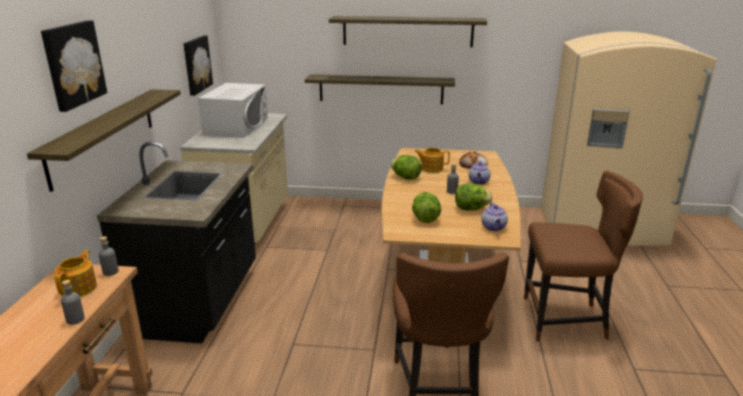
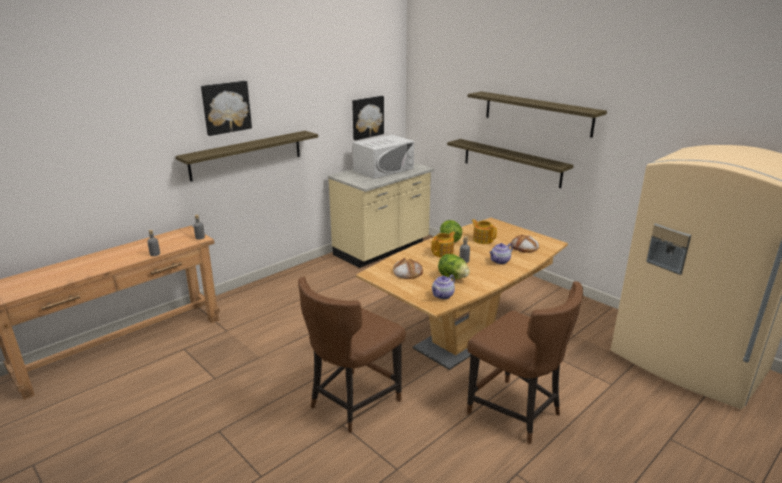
camera: 40 degrees right, 0 degrees up
teapot [55,250,97,297] -> teapot moved to [431,232,455,257]
black counter [97,142,256,343] -> none
lettuce [412,192,441,223] -> bread [393,257,423,279]

